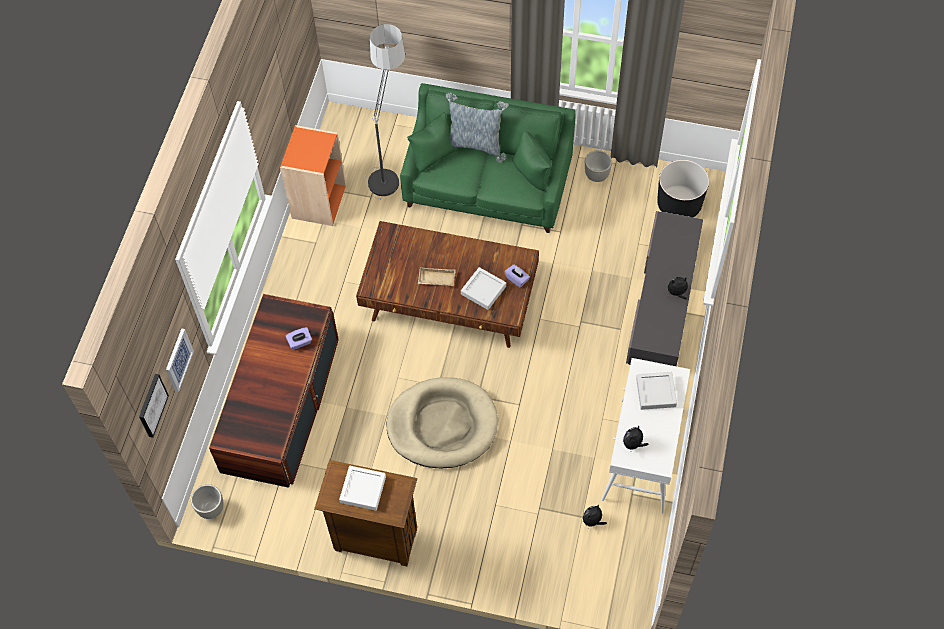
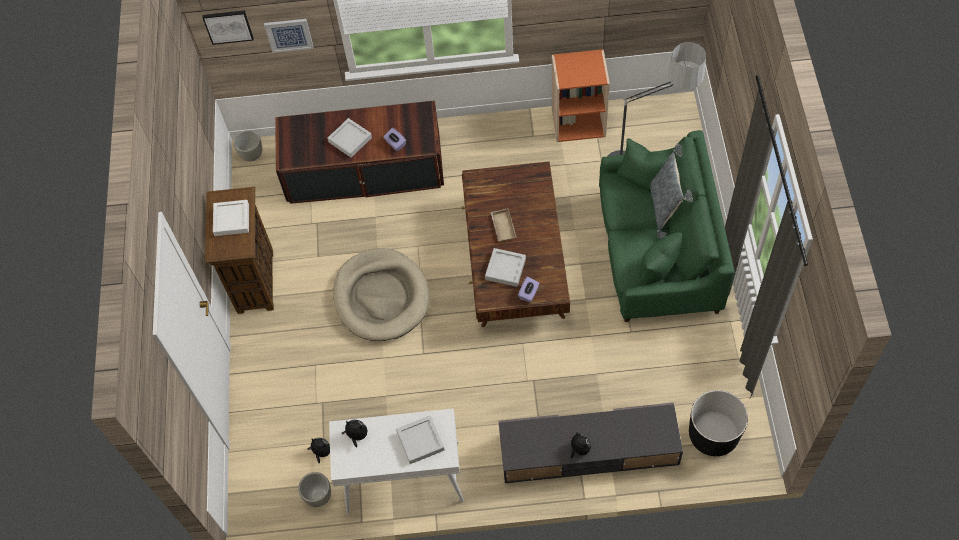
camera: 75 degrees right, 0 degrees up
grey planter [585,150,612,182] -> grey planter moved to [298,472,331,507]
none -> grey tray [327,118,372,158]

